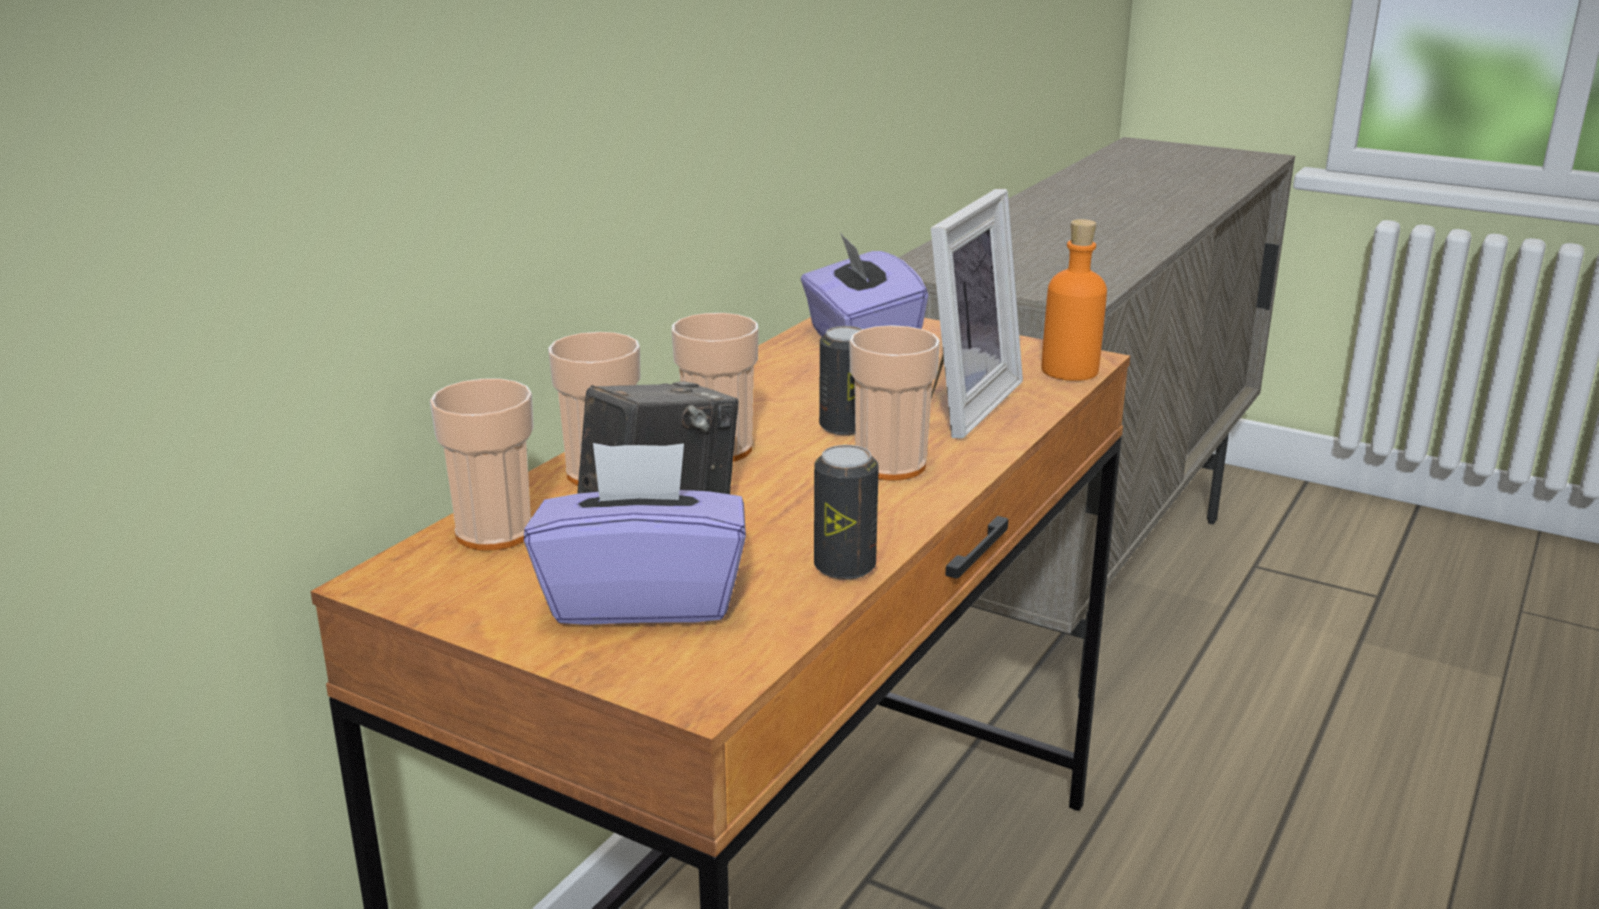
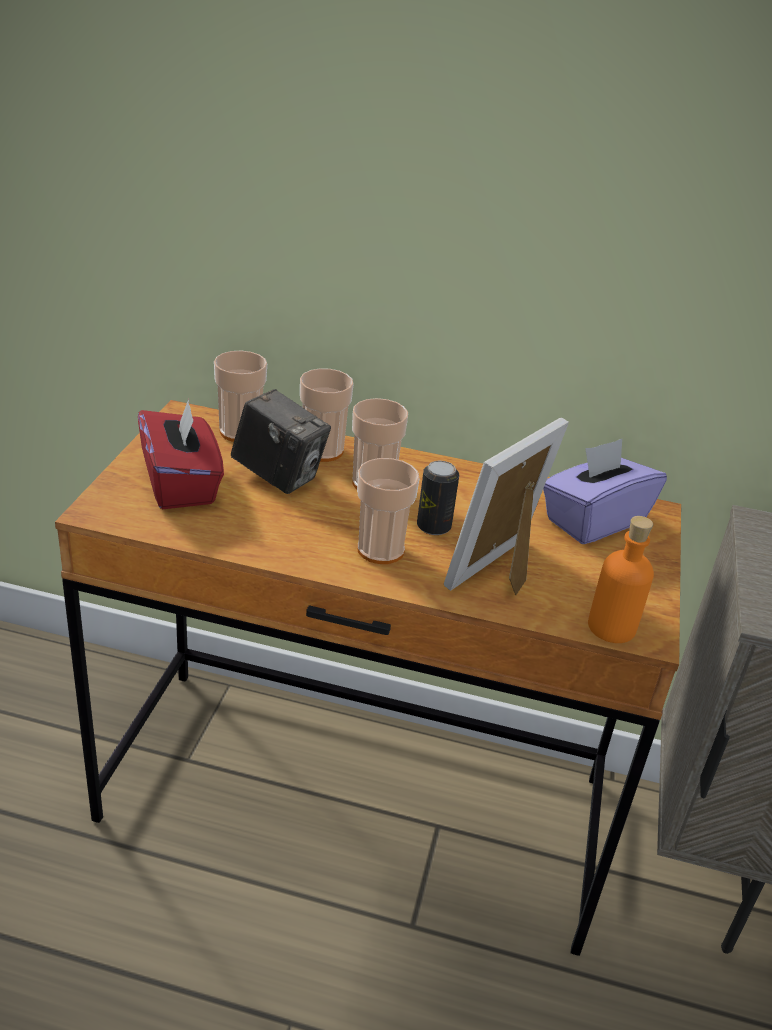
camera: 70 degrees right, 10 degrees up
purple tissue box [524,443,746,625] -> red tissue box [138,399,224,509]
can [814,445,879,580] -> none
picture frame [931,189,1023,439] -> picture frame turned 120 degrees clockwise [444,418,569,595]

